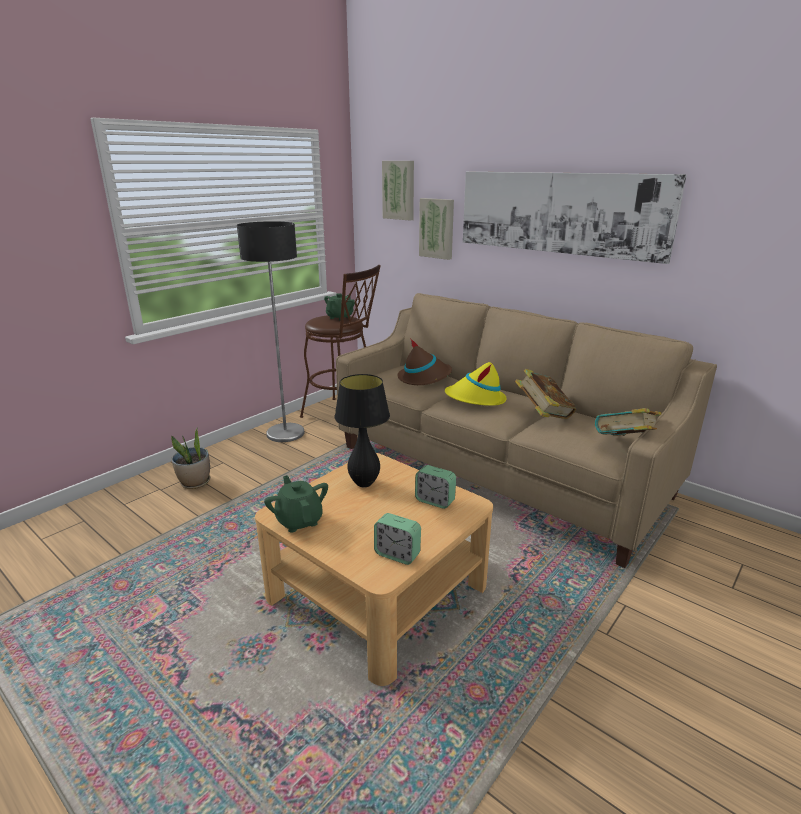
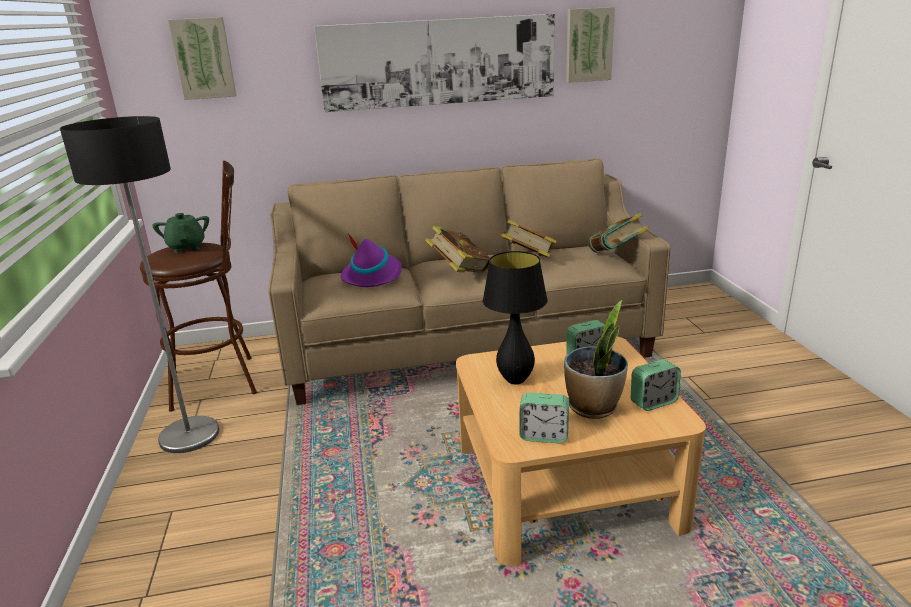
camera: 50 degrees left, 0 degrees up
potted plant [171,427,210,489] -> potted plant moved to [564,300,628,419]
green teapot [264,475,328,533] -> alarm clock [519,392,569,443]
brown hat [397,338,452,385] -> purple hat [341,234,402,287]
picture [419,198,454,260] -> picture moved to [566,7,615,83]
yellow hat [445,362,506,406] -> book [425,226,490,273]

